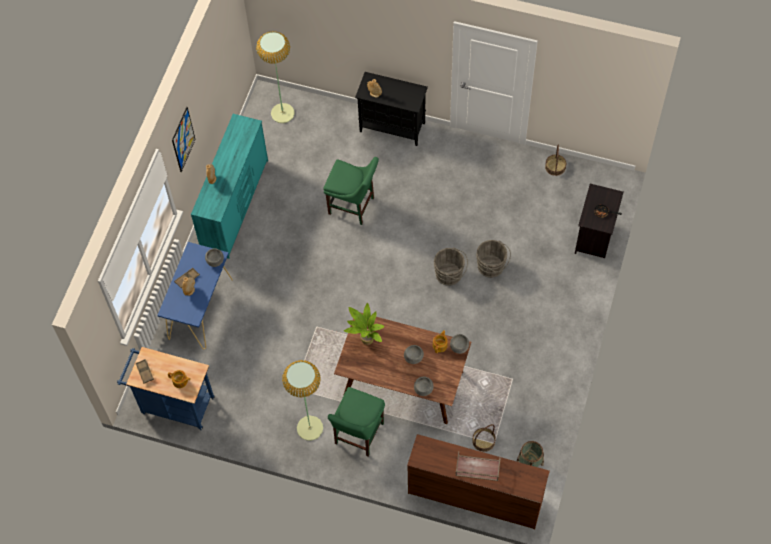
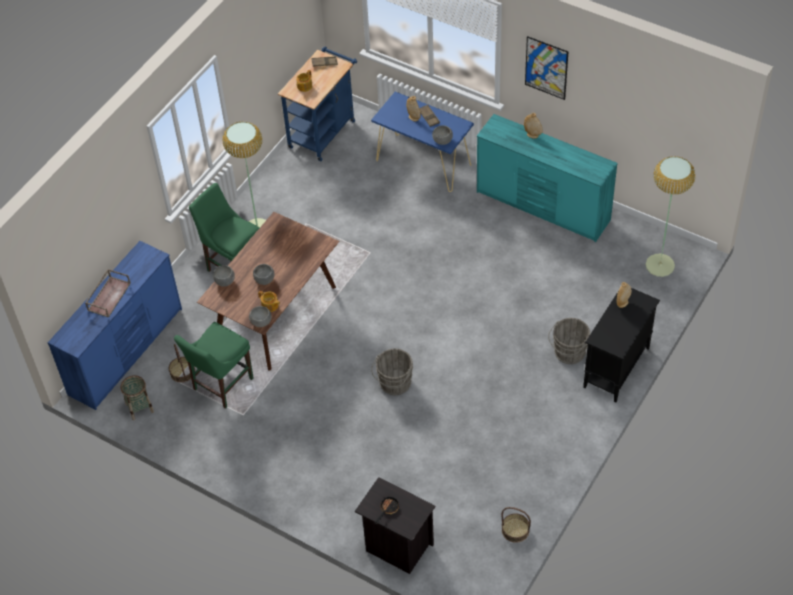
camera: 105 degrees right, 10 degrees down
green chair [323,157,379,225] -> green chair moved to [174,322,253,409]
potted plant [344,303,385,345] -> none
brown dresser [407,434,550,529] -> blue dresser [48,241,182,410]
grey bucket [476,240,511,278] -> grey bucket moved to [548,318,590,364]

